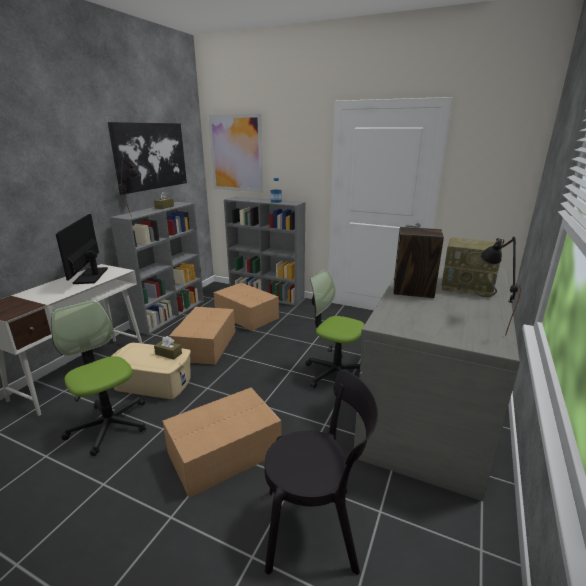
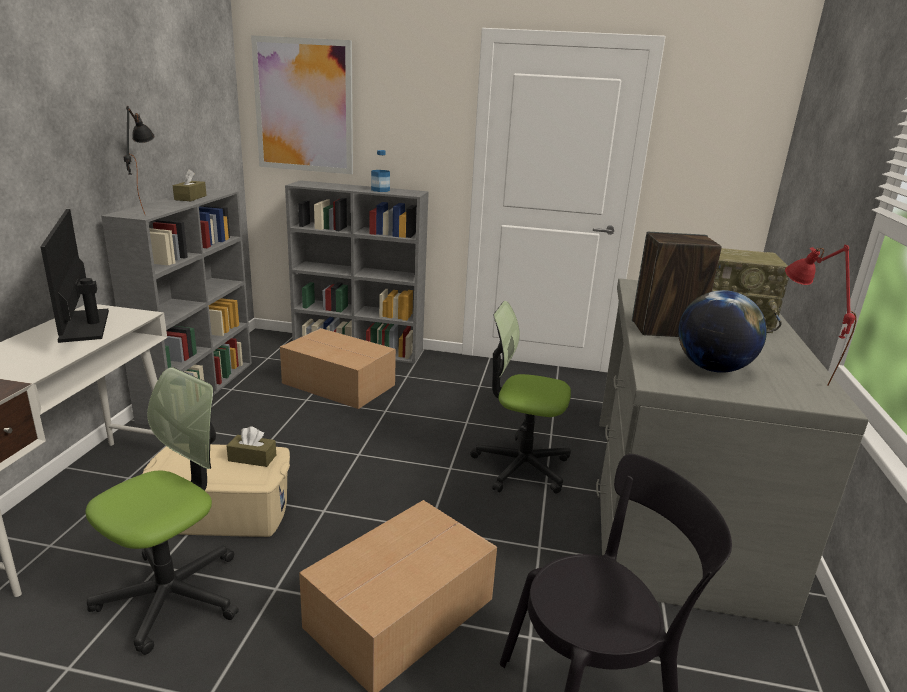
camera: 15 degrees left, 0 degrees up
office chair [51,300,146,456] -> office chair turned 90 degrees clockwise [86,367,239,655]
picture [108,122,187,194] -> none
cardboard box [169,307,235,365] -> none
black table lamp [481,236,521,335] -> red table lamp [785,245,857,385]
none -> globe [678,290,767,373]

